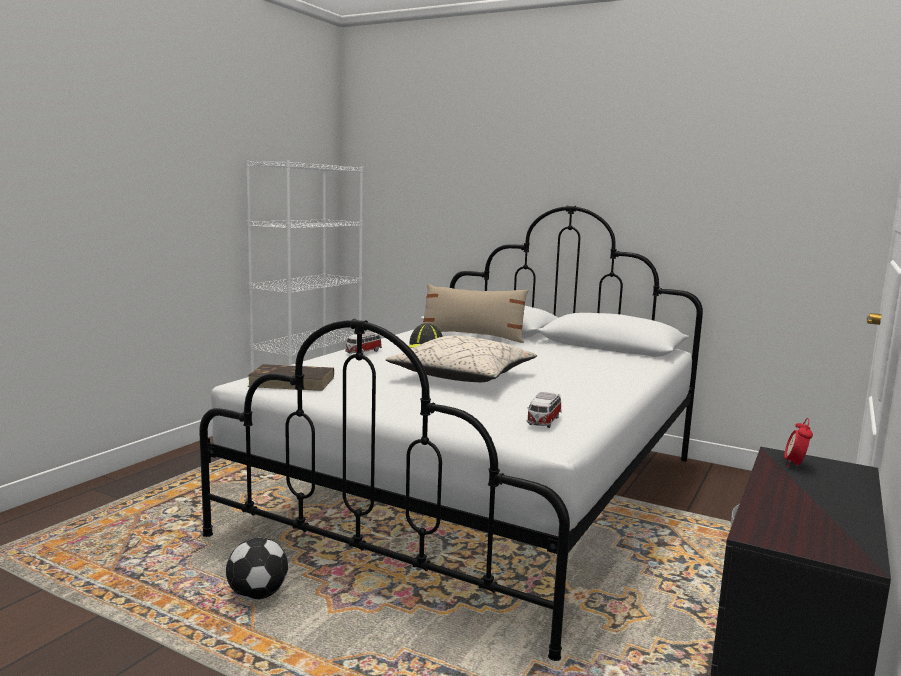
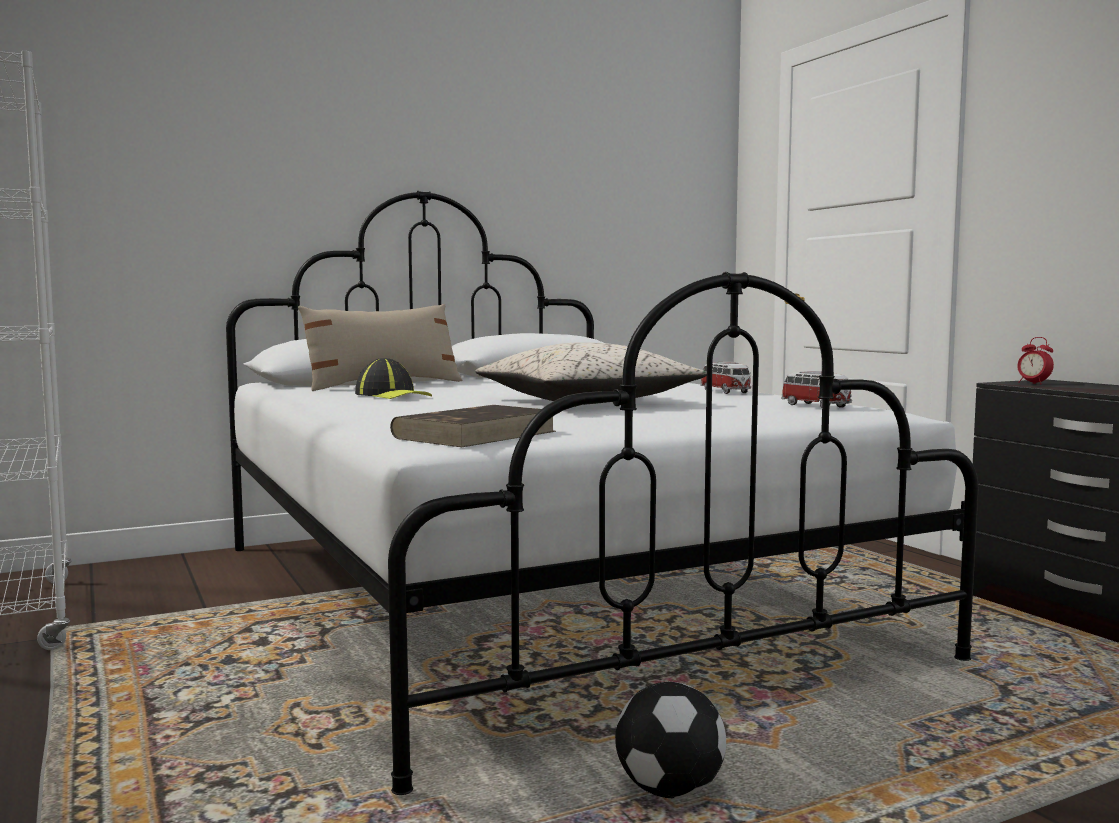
camera: 55 degrees left, 5 degrees down
toy car [345,332,382,354] -> toy car moved to [700,362,751,394]

